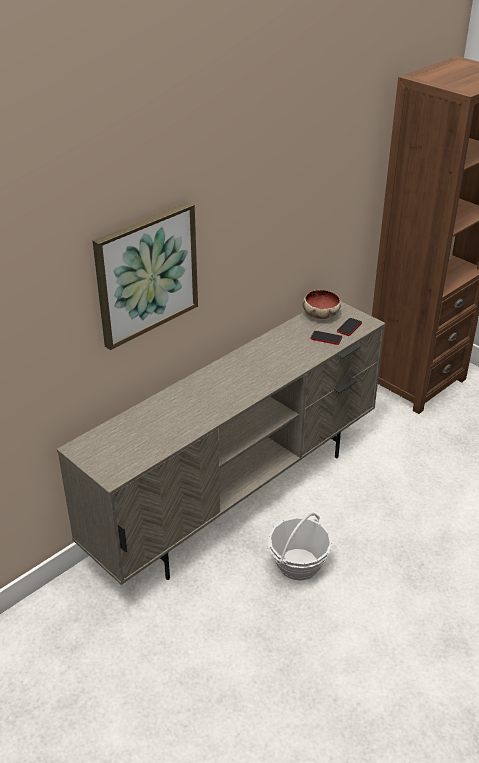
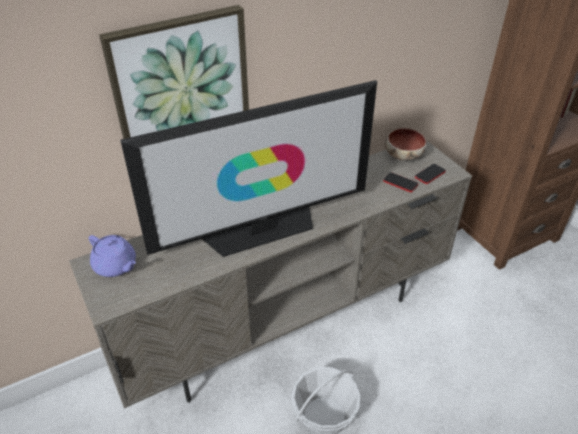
camera: 15 degrees right, 5 degrees up
none -> purple teapot [89,235,136,277]
none -> television [120,80,377,257]

